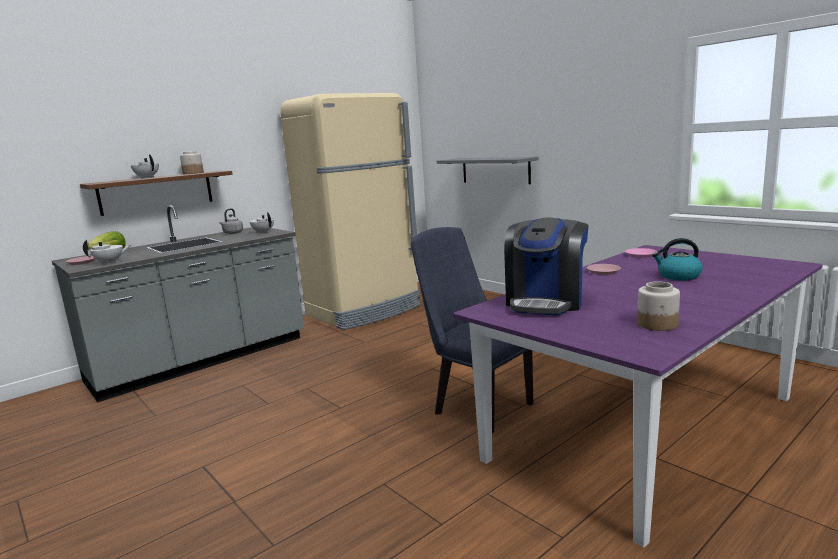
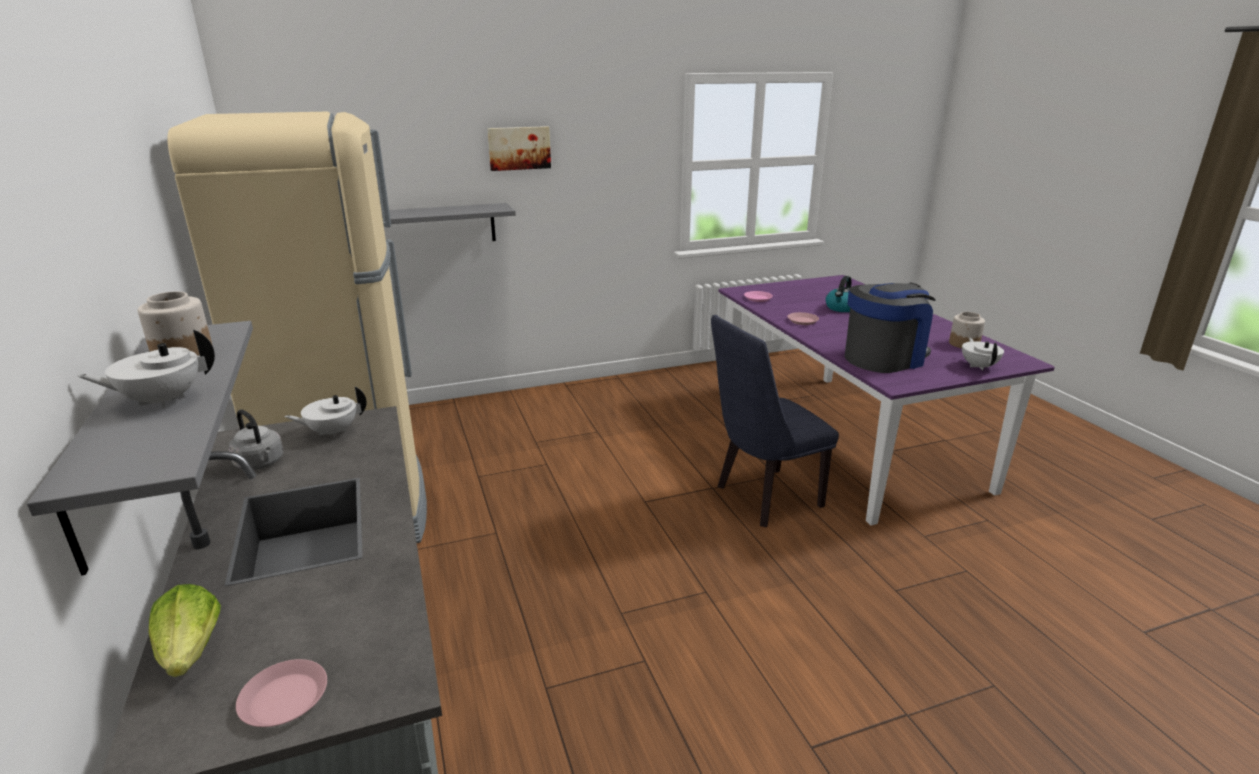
camera: 70 degrees left, 10 degrees up
brown shelf [80,171,233,216] -> grey shelf [27,321,253,576]
white teapot [83,240,131,264] -> white teapot moved to [962,338,1004,370]
coffee machine [504,218,589,315] -> coffee machine turned 75 degrees counterclockwise [845,283,936,373]
none -> picture [487,126,551,171]

